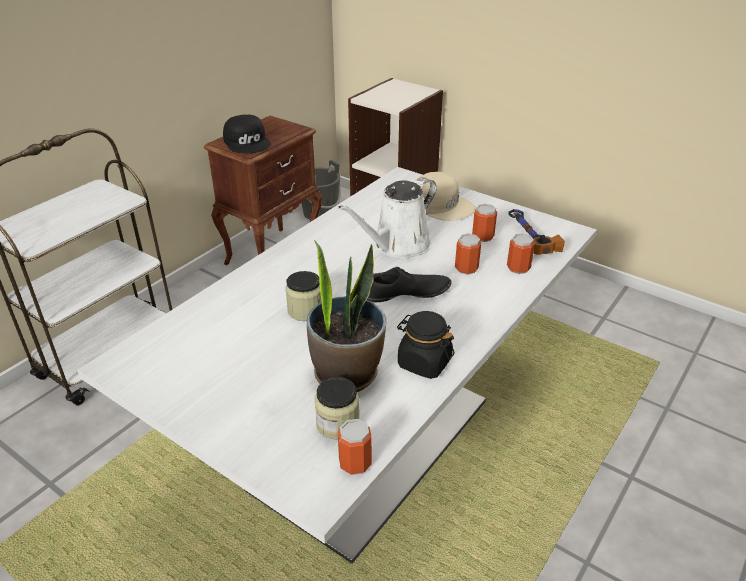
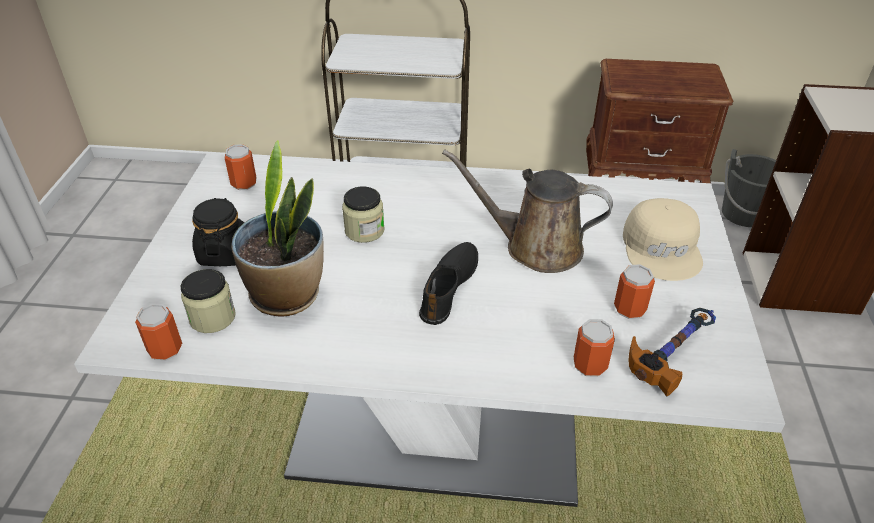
camera: 60 degrees right, 5 degrees up
black cap [223,114,271,154] -> none
white watering can [338,177,437,258] -> brown watering can [442,149,613,273]
black shoe [367,267,452,302] -> black shoe turned 120 degrees counterclockwise [419,242,478,325]
black jar [397,311,454,379] -> black jar moved to [192,198,244,266]
can [455,233,481,275] -> can moved to [225,144,257,190]

